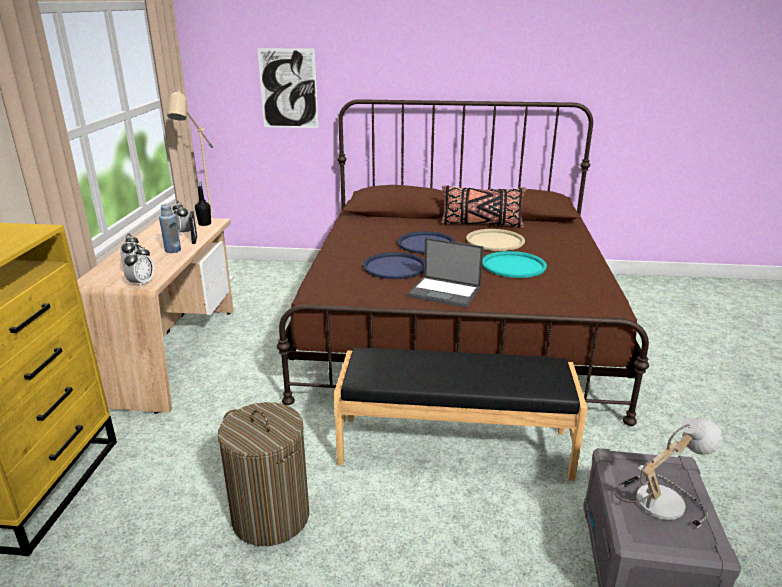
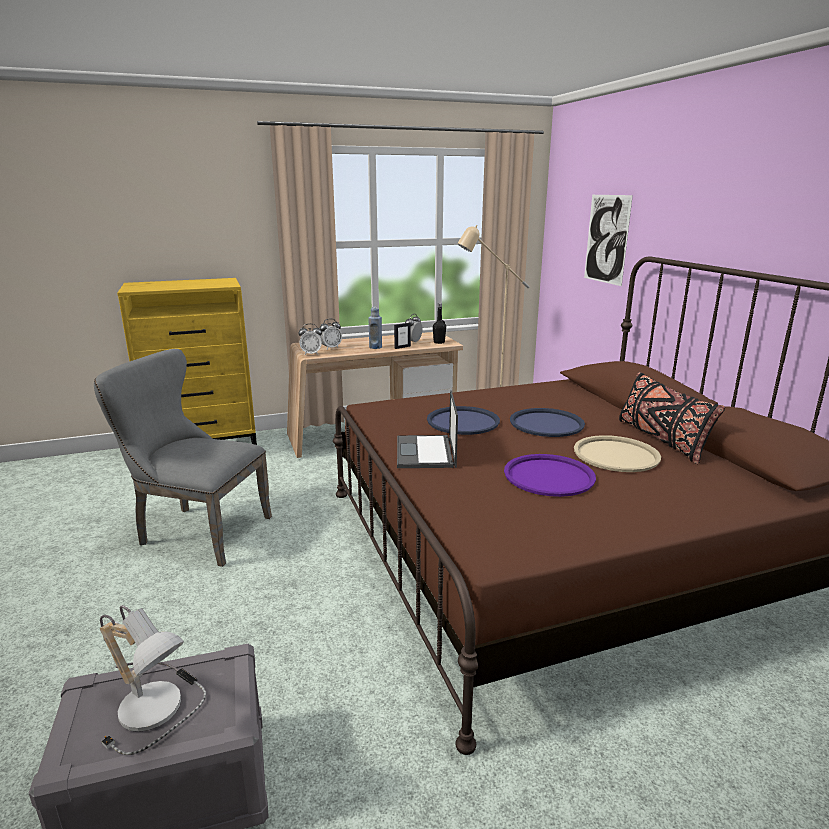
camera: 65 degrees right, 5 degrees down
laundry basket [218,402,309,546] -> grey chair [94,349,272,567]
black bench [334,347,587,481] -> none
turquoise tray [482,251,547,278] -> purple tray [504,454,596,497]

